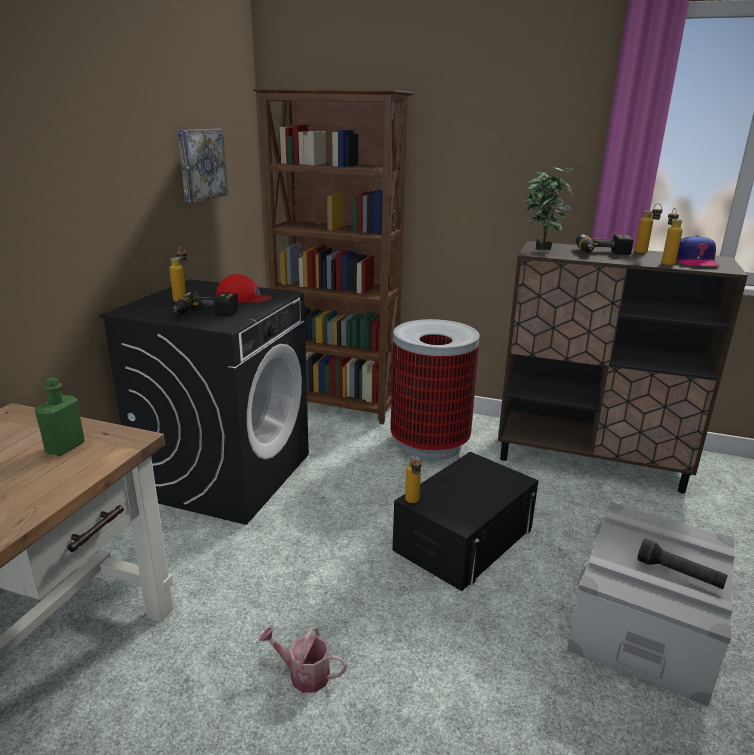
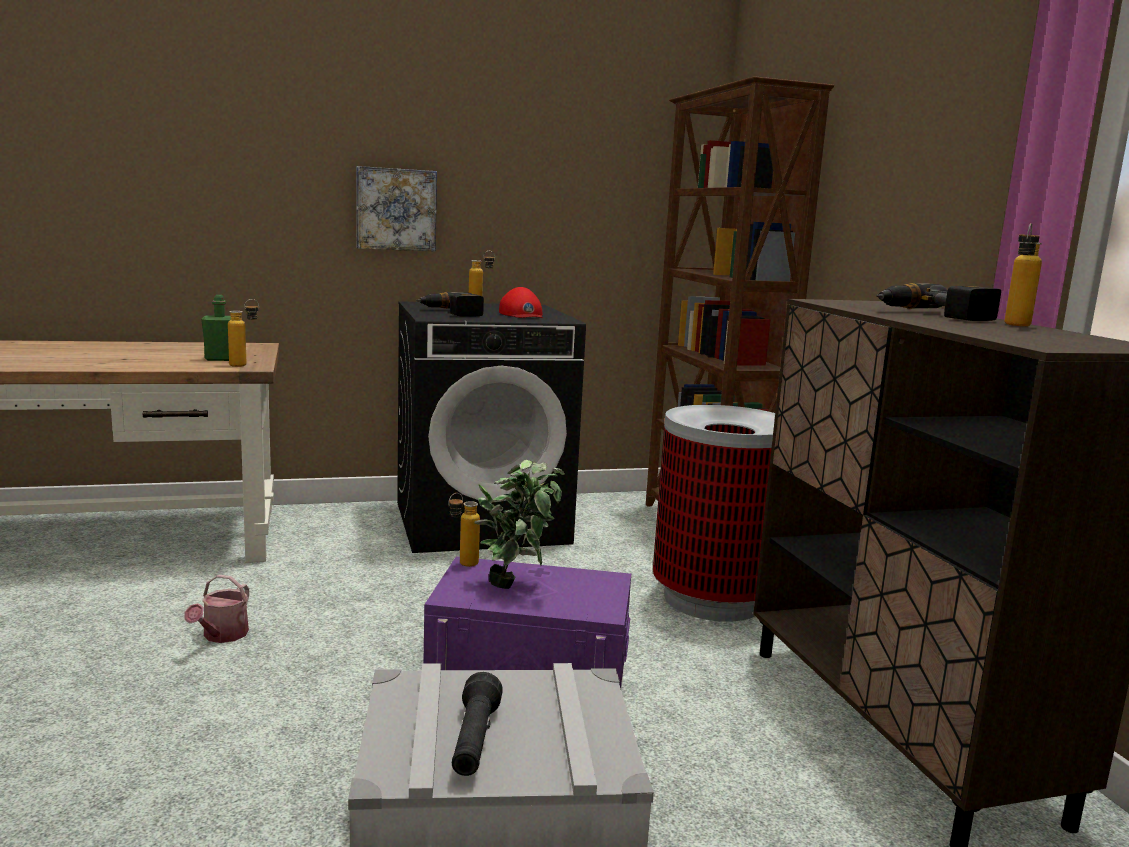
camera: 55 degrees right, 10 degrees down
picture [178,129,228,203] -> picture moved to [356,166,437,252]
watering can [259,626,347,693] -> watering can turned 150 degrees counterclockwise [185,574,249,643]
black storage box [393,452,538,591] -> purple storage box [423,557,631,688]
potted plant [524,167,575,250] -> potted plant moved to [474,460,565,589]
bottle [662,208,683,265] -> bottle moved to [228,299,259,367]
cap [677,235,720,266] -> none

